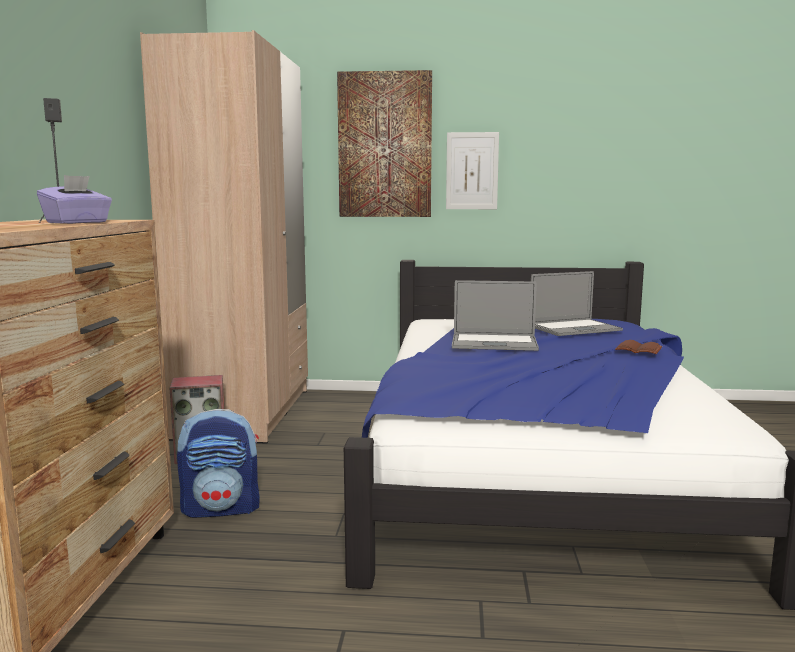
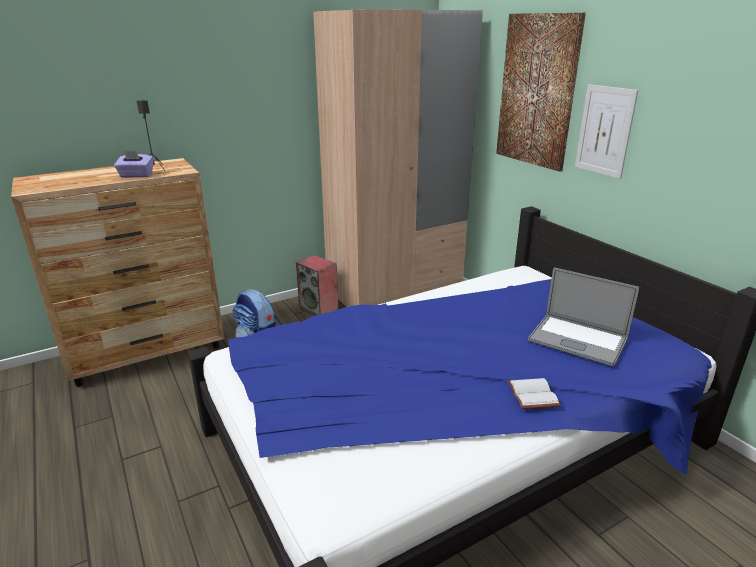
camera: 55 degrees right, 15 degrees up
laptop [452,280,539,351] -> none
brown book [615,340,662,354] -> white book [507,378,561,409]

